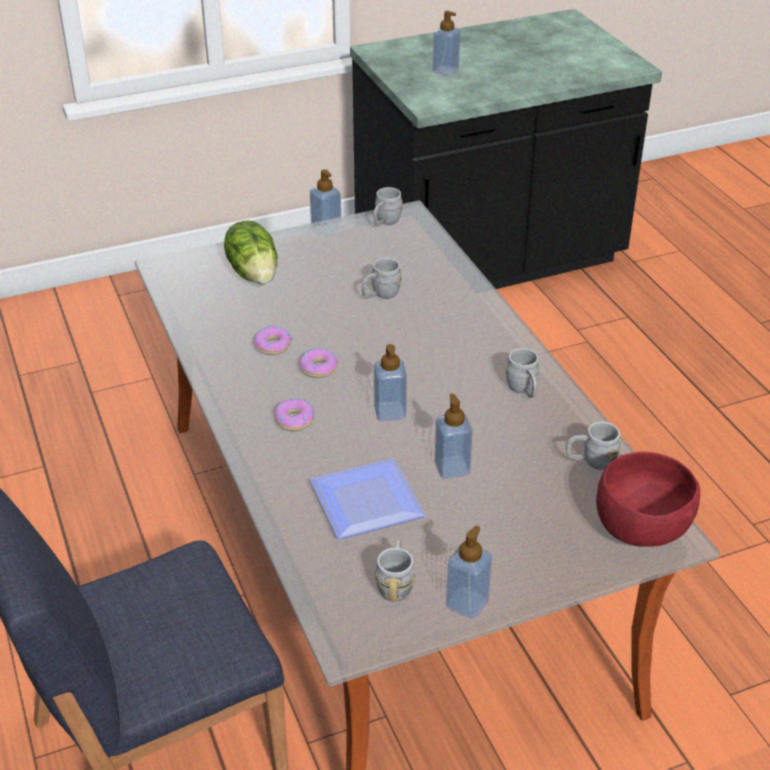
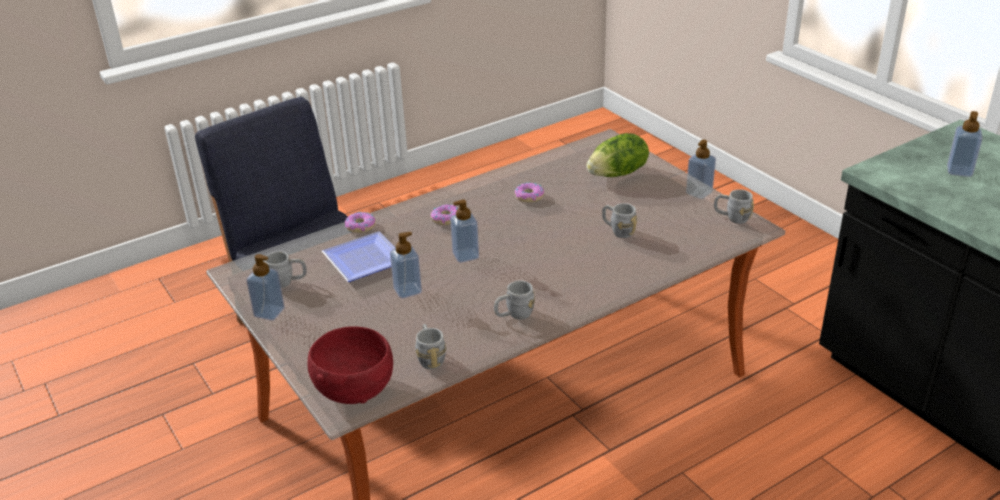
camera: 80 degrees right, 5 degrees down
donut [300,347,338,377] -> donut moved to [345,212,376,233]

